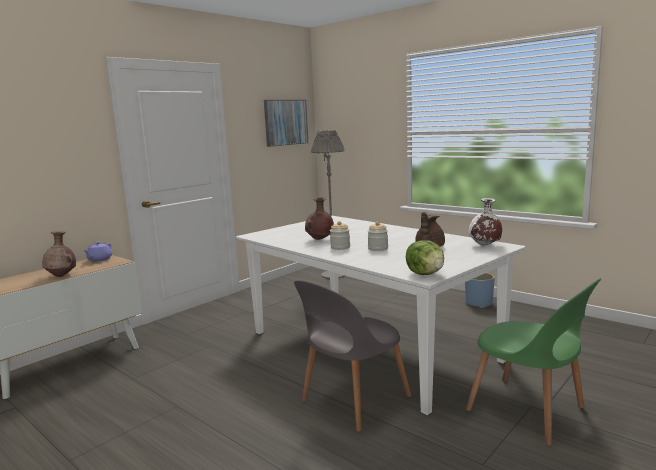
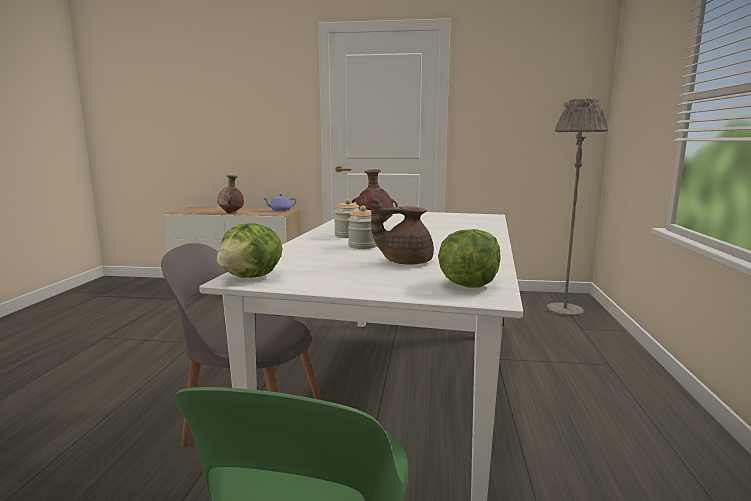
camera: 55 degrees right, 0 degrees up
picture [264,100,308,147] -> none
blue planter [465,273,495,308] -> none
white vase [468,198,502,245] -> lettuce [438,229,501,287]

